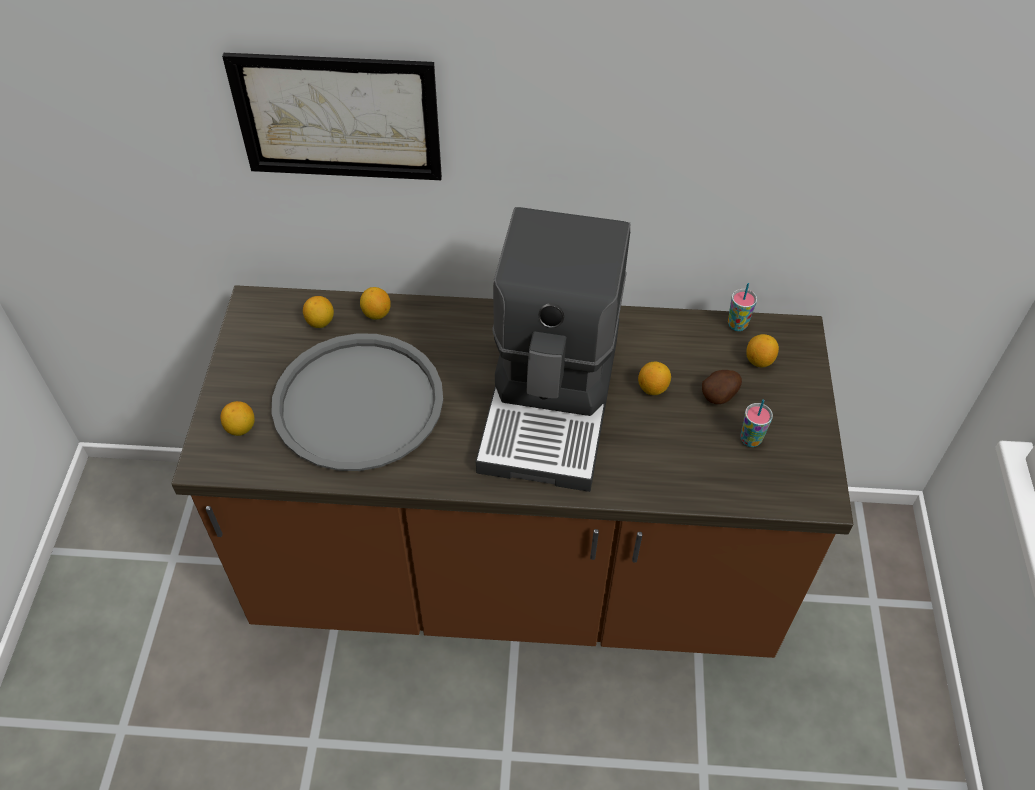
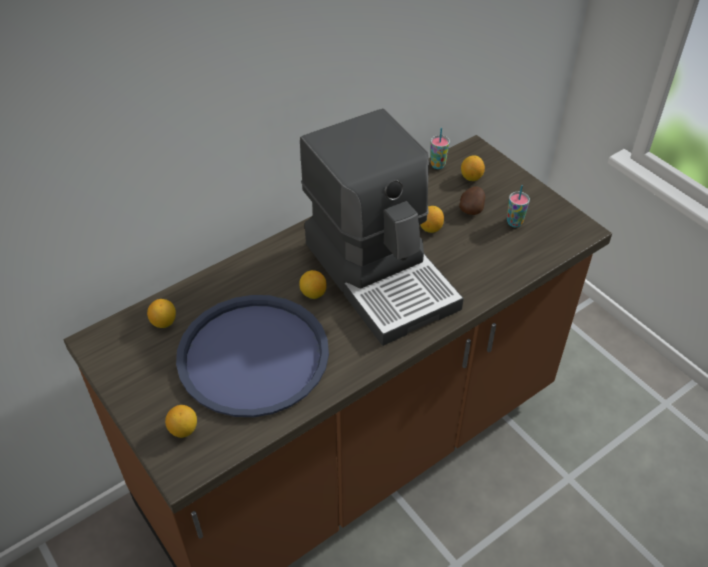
camera: 40 degrees left, 5 degrees down
picture [222,53,442,180] -> none
grey tray [271,333,443,471] -> blue tray [176,295,329,417]
lemon [360,287,391,320] -> lemon moved to [299,270,327,299]

